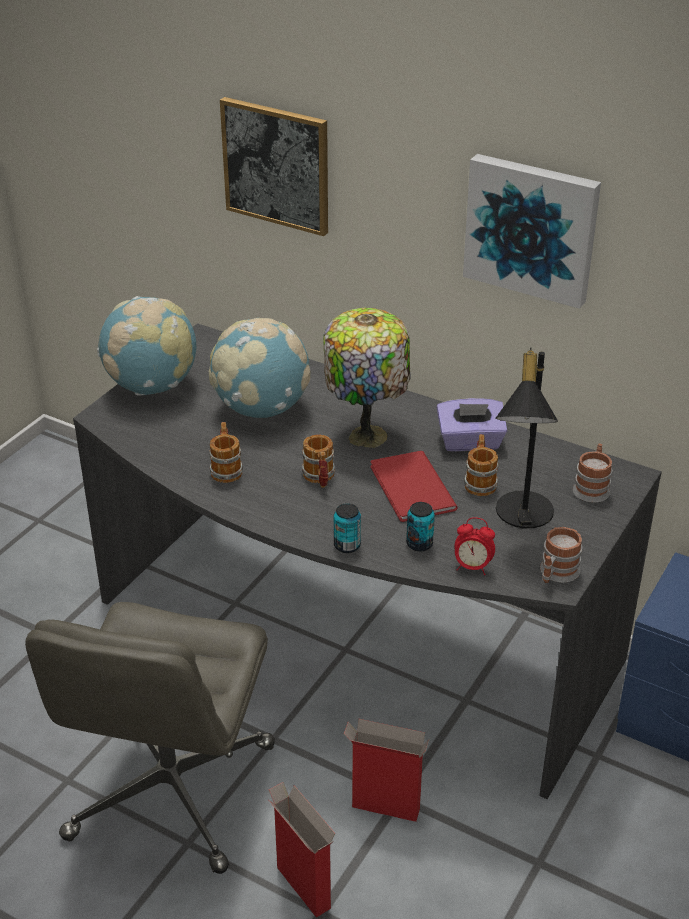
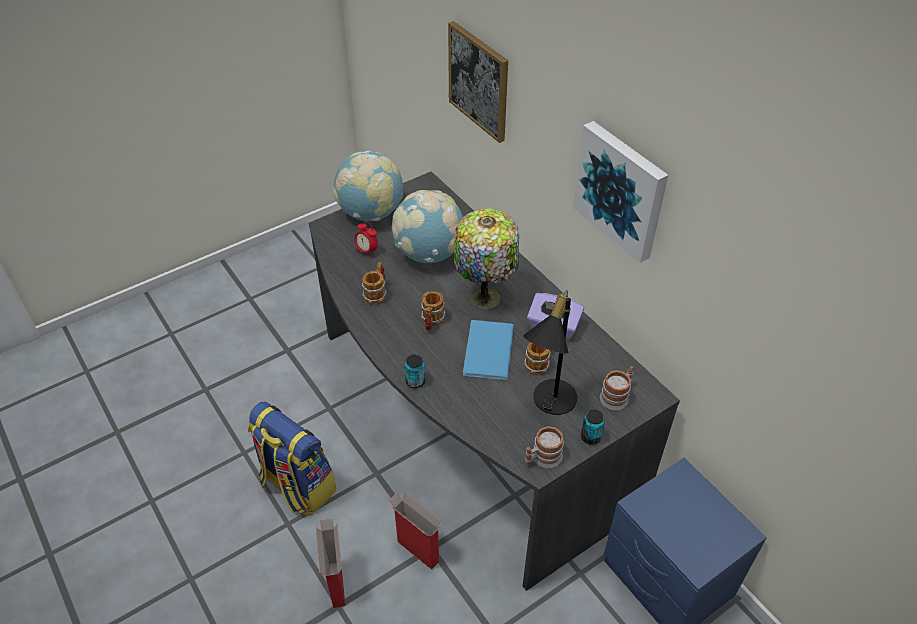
camera: 25 degrees right, 10 degrees up
grey office chair [25,602,275,874] -> backpack [248,401,336,516]
red book [370,451,458,522] -> blue book [463,320,514,380]
can [406,502,435,552] -> can moved to [581,410,605,445]
alarm clock [454,517,495,575] -> alarm clock moved to [355,221,378,258]

